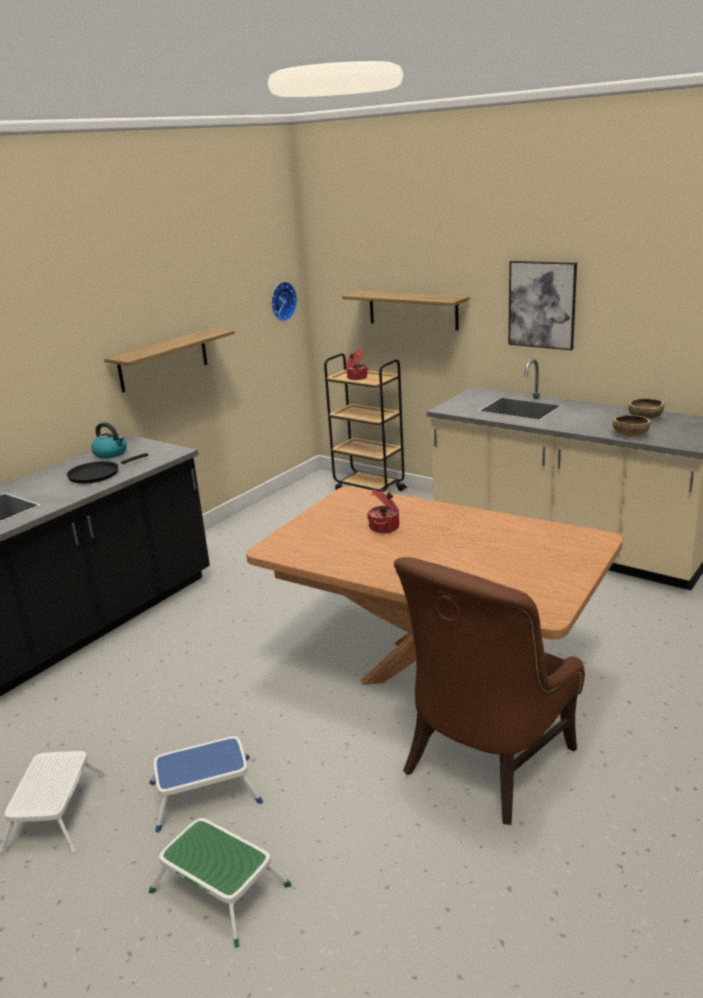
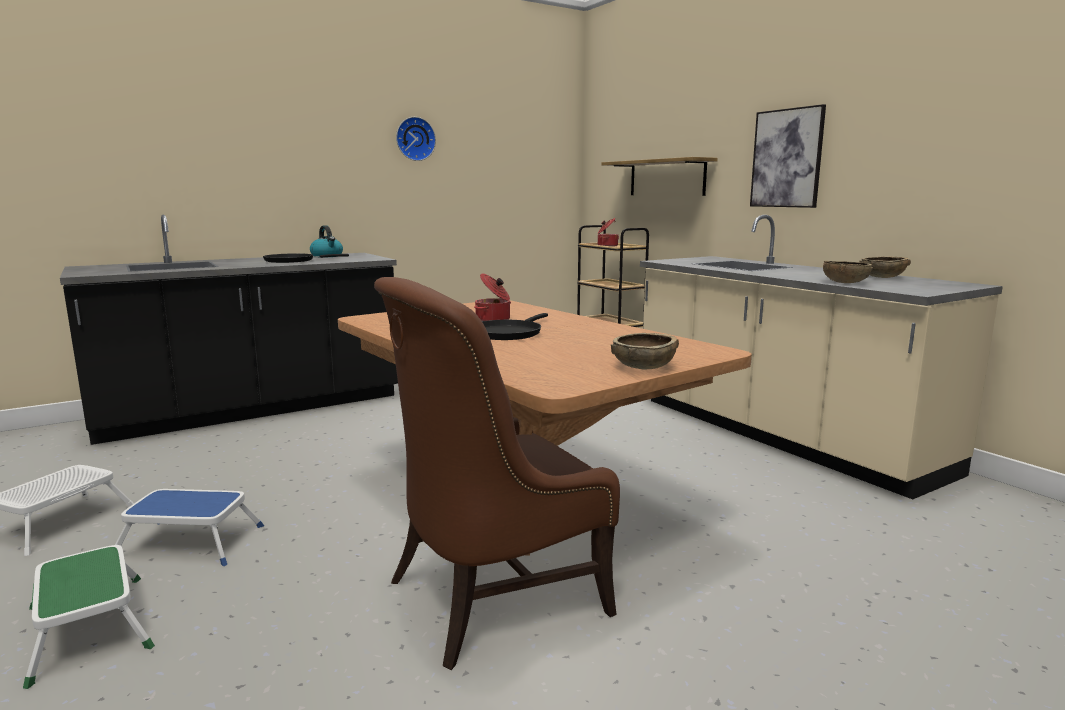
camera: 20 degrees right, 10 degrees down
shelf [104,328,235,392] -> none
wall clock [271,282,297,322] -> wall clock moved to [396,117,436,161]
none -> black frying pan [482,313,548,340]
none -> brown bowl [611,333,679,370]

